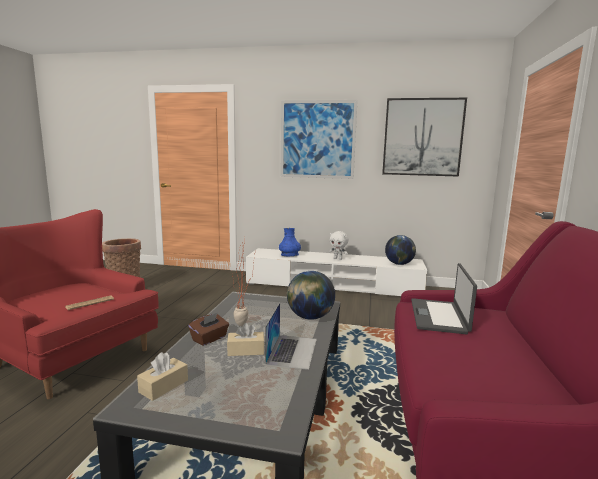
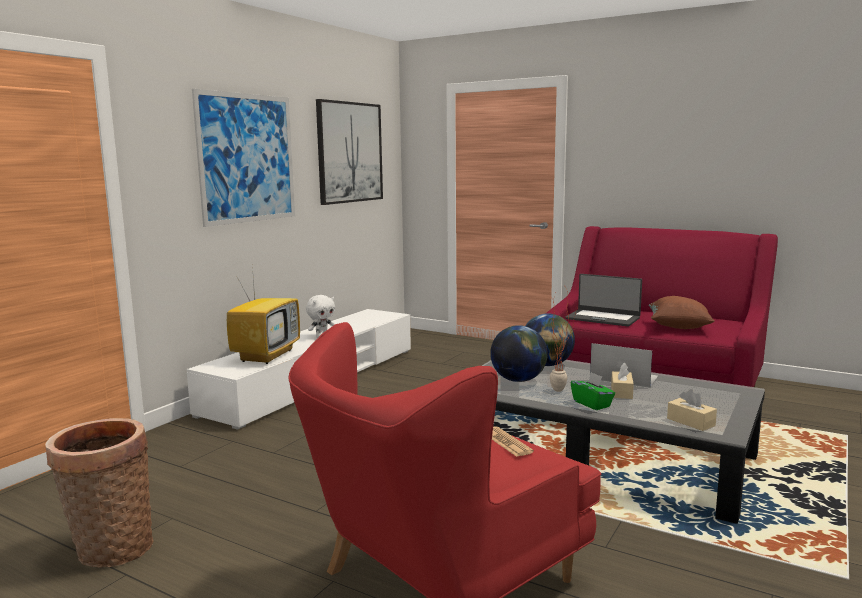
camera: 70 degrees left, 0 degrees up
brown tissue box [188,313,229,346] -> green tissue box [571,372,615,410]
blue vase [279,228,301,256] -> television [227,265,300,364]
globe [385,235,416,265] -> globe moved to [490,325,548,382]
none -> brown pillow [649,296,715,329]

